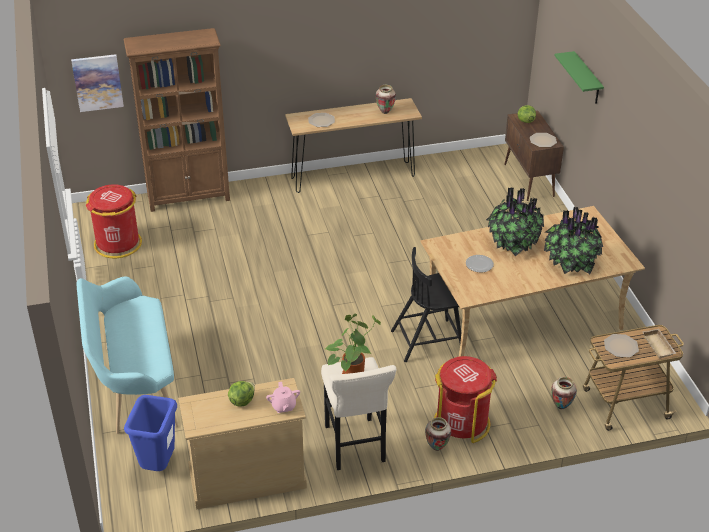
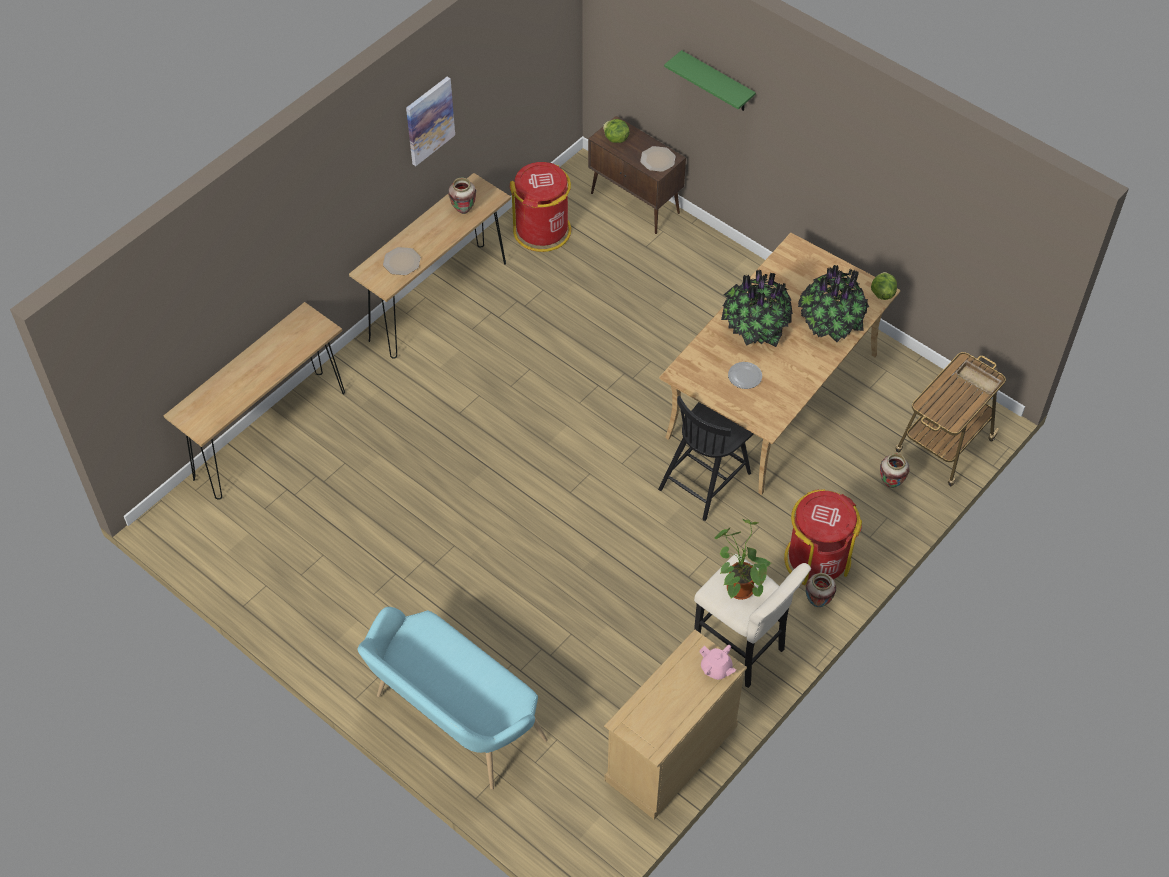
camera: 35 degrees left, 15 degrees up
picture [71,54,124,112] -> picture moved to [406,77,455,166]
red trash can [86,184,142,258] -> red trash can moved to [510,162,571,252]
brown bookcase [124,28,230,212] -> brown console table [164,302,345,500]
blue trash can [124,395,177,471] -> none
lettuce [228,381,255,407] -> lettuce moved to [871,272,897,300]
plate [604,334,639,357] -> none

